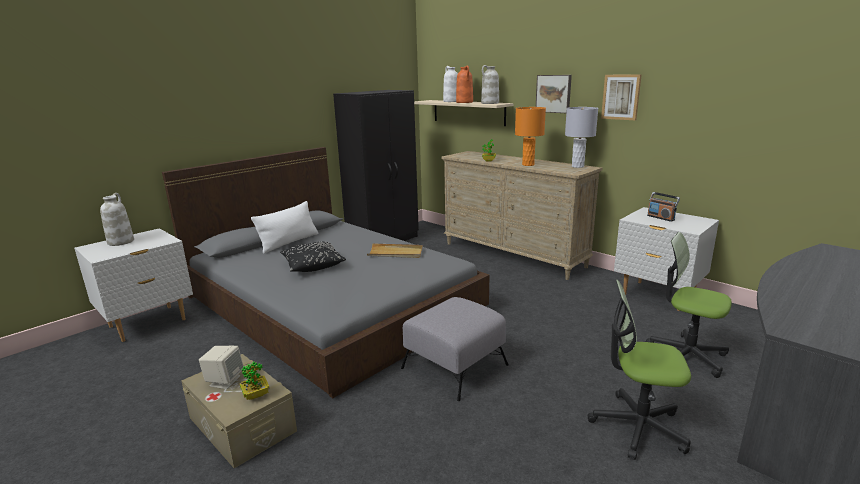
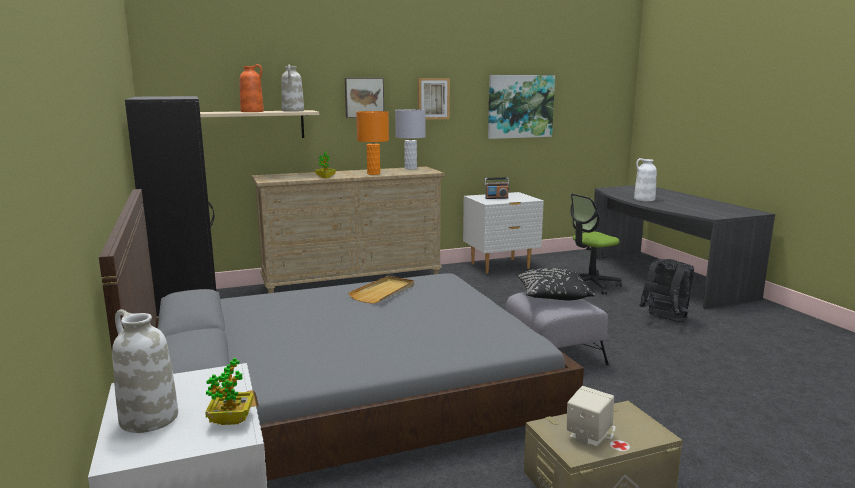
camera: 65 degrees left, 5 degrees down
potted plant [240,362,270,400] -> potted plant moved to [205,358,254,425]
white pillow [251,201,319,254] -> none
black pillow [280,242,346,272] -> black pillow moved to [516,268,595,300]
white vase [443,66,458,102] -> white vase moved to [634,158,657,201]
office chair [588,279,691,460] -> black backpack [640,259,694,322]
none -> picture [488,75,555,139]

